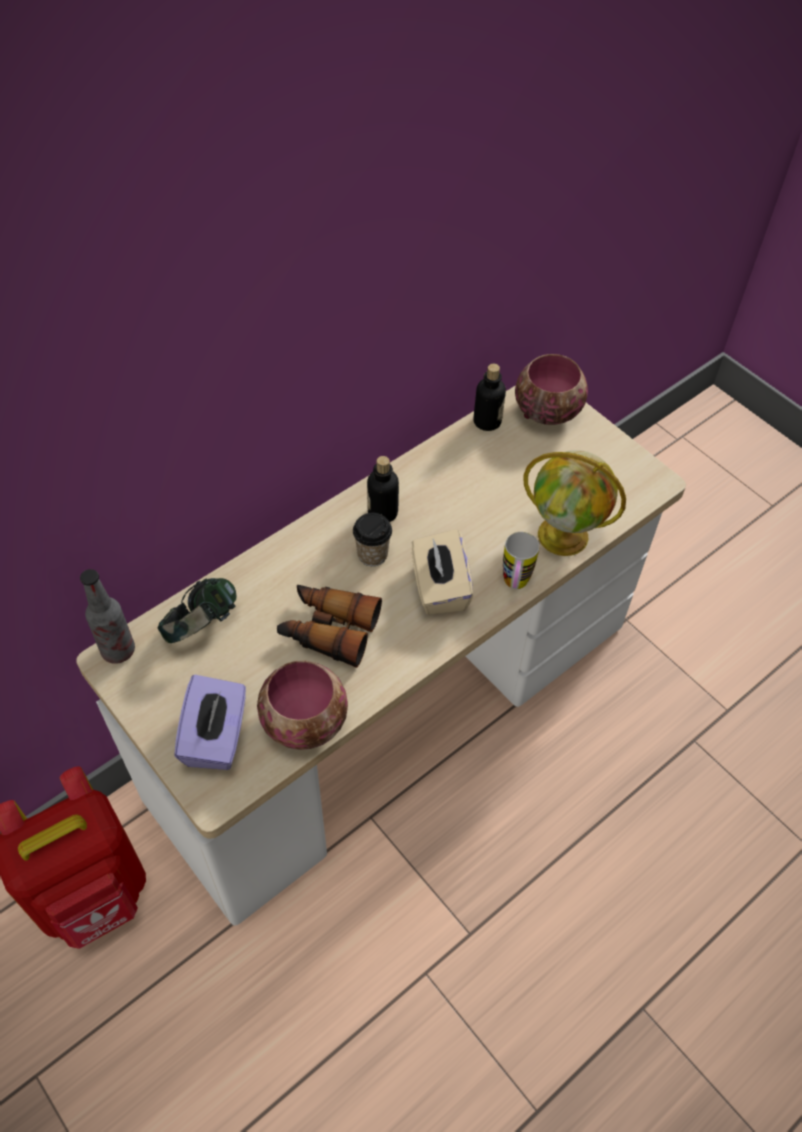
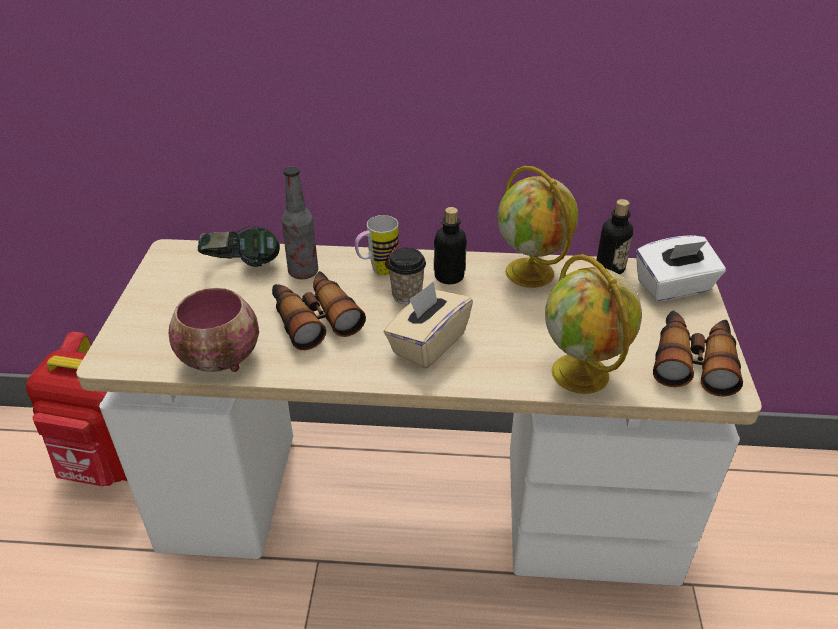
camera: 45 degrees right, 15 degrees down
bottle [80,569,135,664] -> bottle moved to [282,166,318,279]
purple tissue box [174,674,246,770] -> none
mug [503,532,539,589] -> mug moved to [355,215,399,275]
bowl [515,354,588,425] -> white tissue box [636,235,726,302]
none -> globe [498,166,579,288]
none -> binoculars [653,311,743,397]

